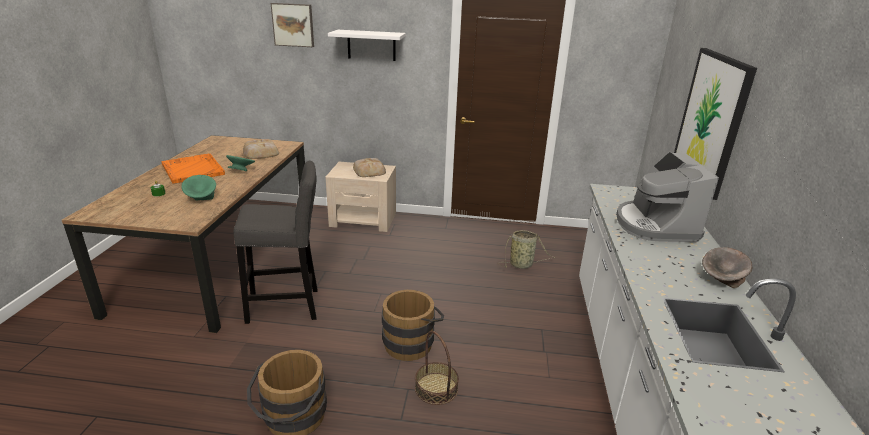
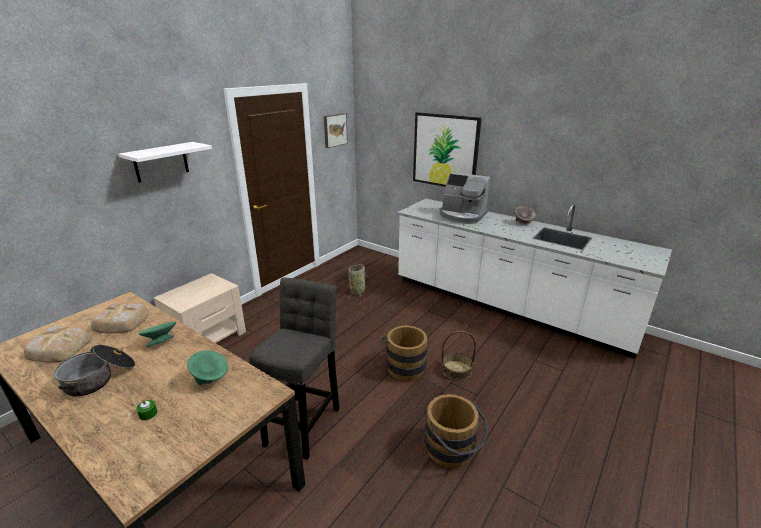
camera: 60 degrees left, 0 degrees up
orange tray [161,153,225,184] -> cooking pot [54,345,135,396]
picture [271,3,314,47] -> picture moved to [324,113,348,148]
bread [353,158,386,177] -> bread moved to [24,326,92,363]

